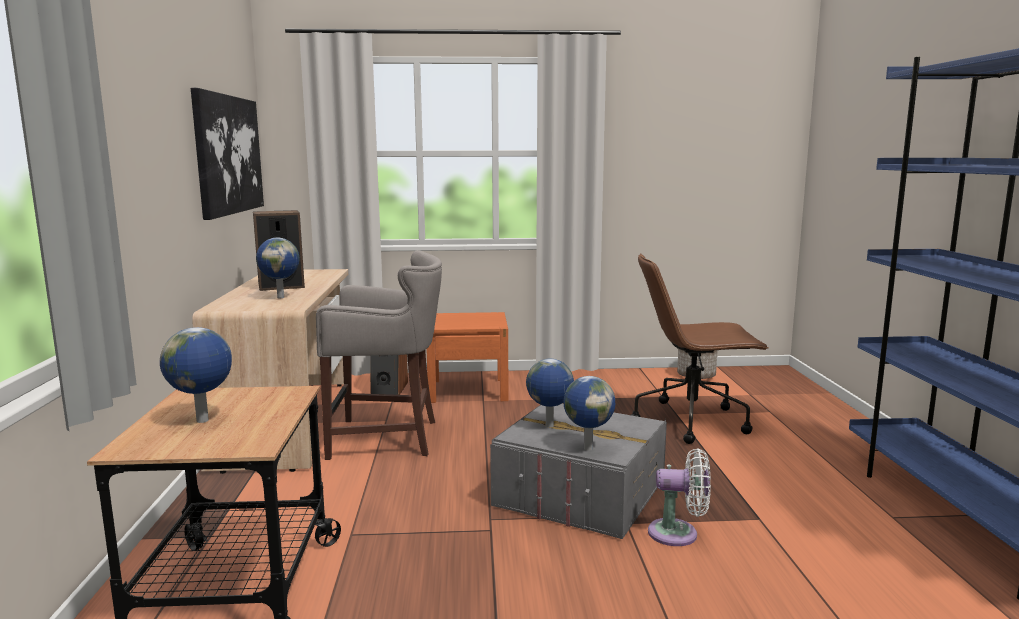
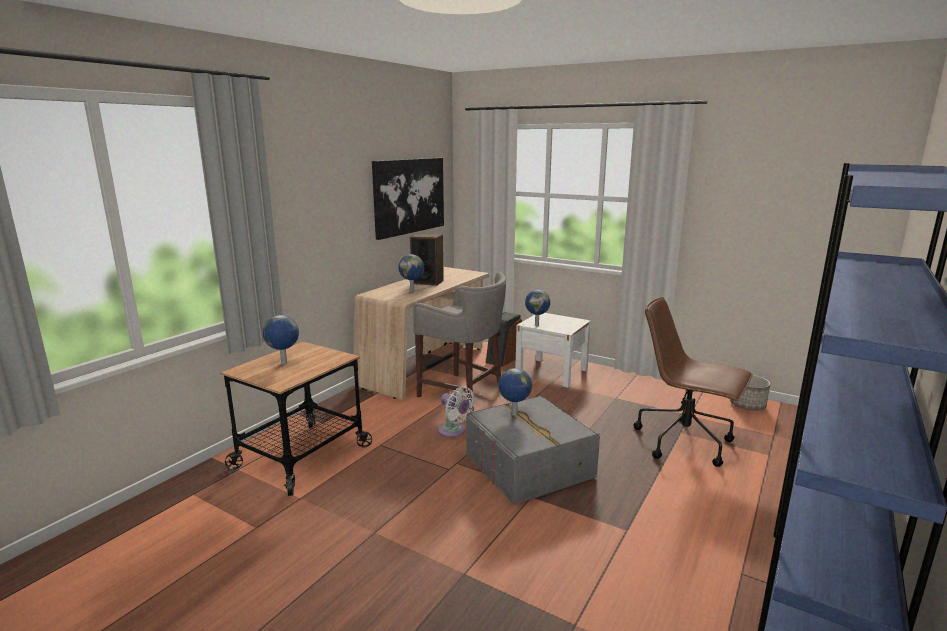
camera: 35 degrees right, 5 degrees up
orange nightstand [427,312,508,403] -> white nightstand [516,313,591,388]
globe [564,376,615,450] -> globe moved to [525,290,550,326]
white fan [648,449,711,546] -> white fan moved to [438,387,475,437]

